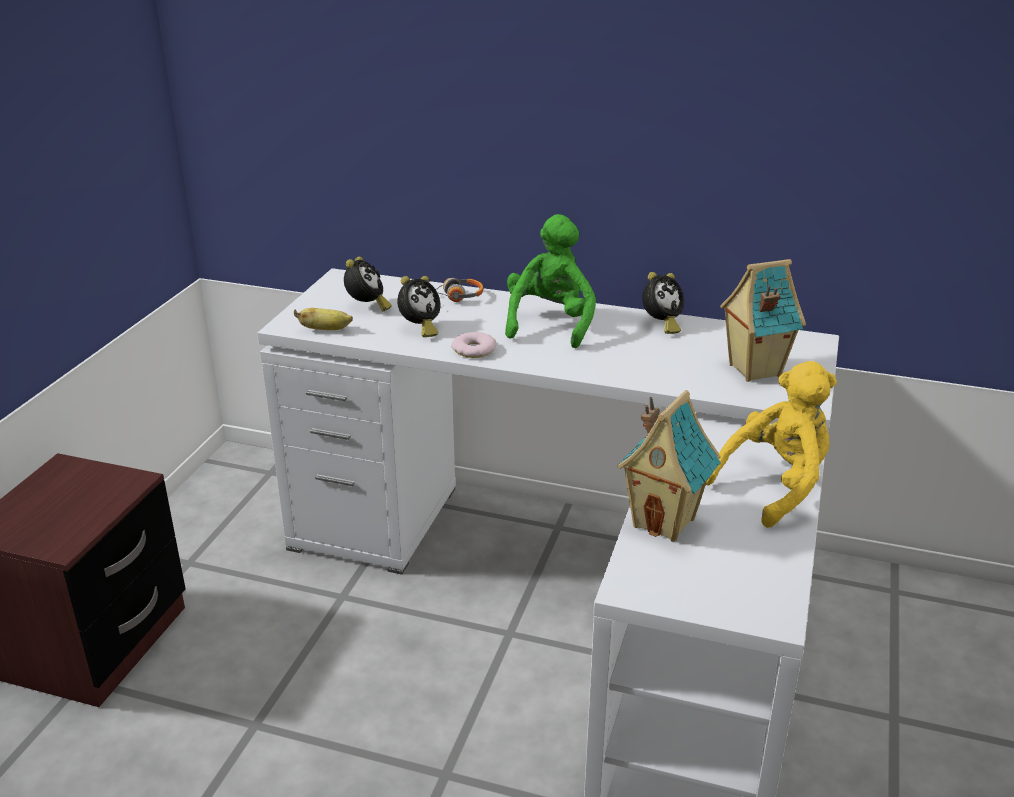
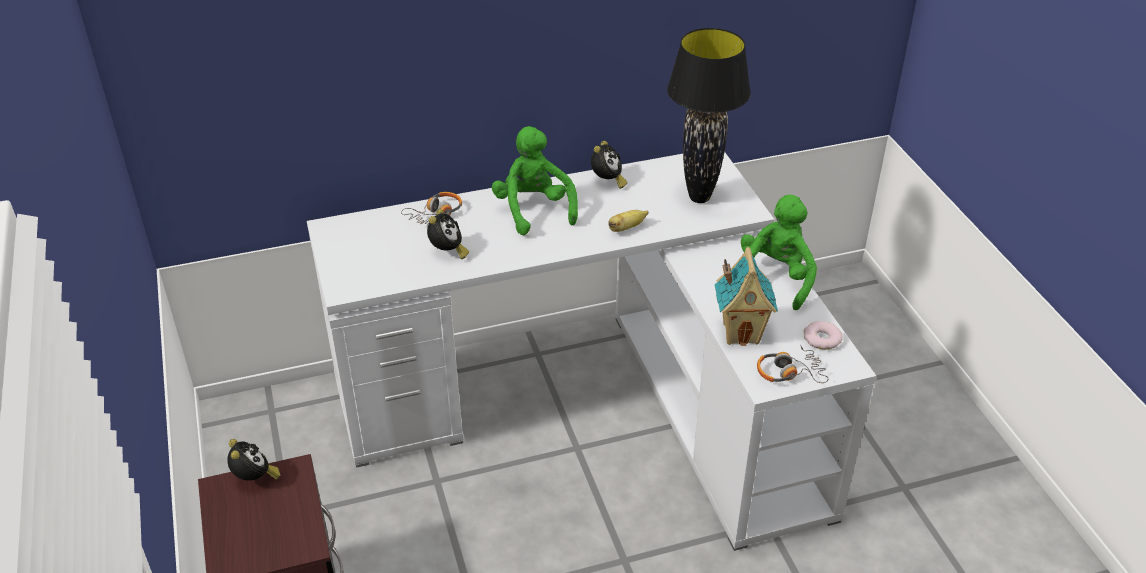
camera: 35 degrees left, 10 degrees up
banana [294,308,353,330] -> banana moved to [608,210,649,232]
alarm clock [344,257,392,312] -> alarm clock moved to [227,439,280,481]
donut [451,332,496,358] -> donut moved to [804,321,843,350]
yellow plush toy [706,361,837,528] -> green plush toy [741,194,817,310]
toy house [720,259,806,382] -> black table lamp [667,28,751,203]
none -> headphones [757,345,828,383]

